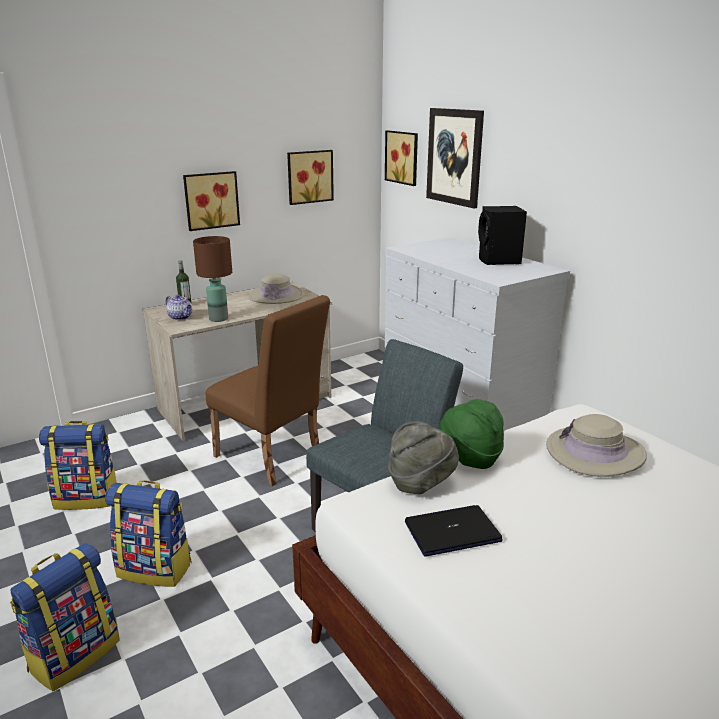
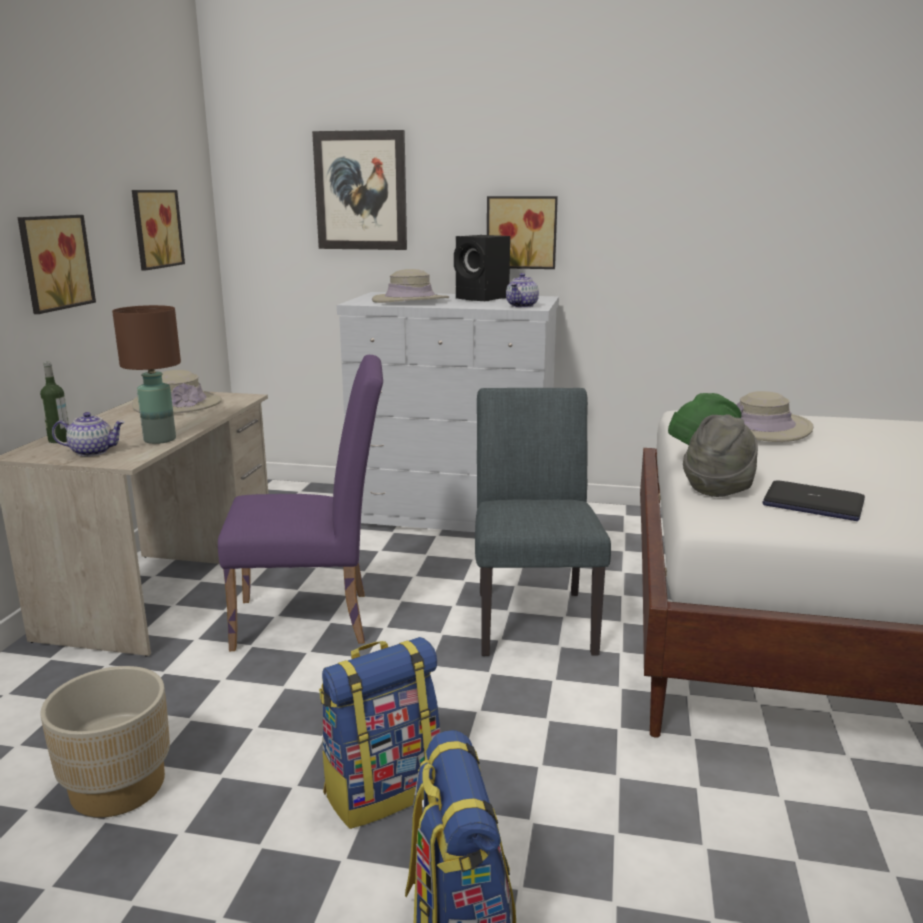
camera: 45 degrees left, 5 degrees down
backpack [39,421,116,510] -> beige planter [40,666,170,818]
brown chair [206,295,330,486] -> purple chair [218,355,383,651]
picture [385,130,418,186] -> picture moved to [487,196,558,269]
laptop [405,505,503,557] -> laptop turned 90 degrees counterclockwise [763,480,865,521]
none -> beige hat [372,269,449,303]
none -> teapot [506,273,539,308]

